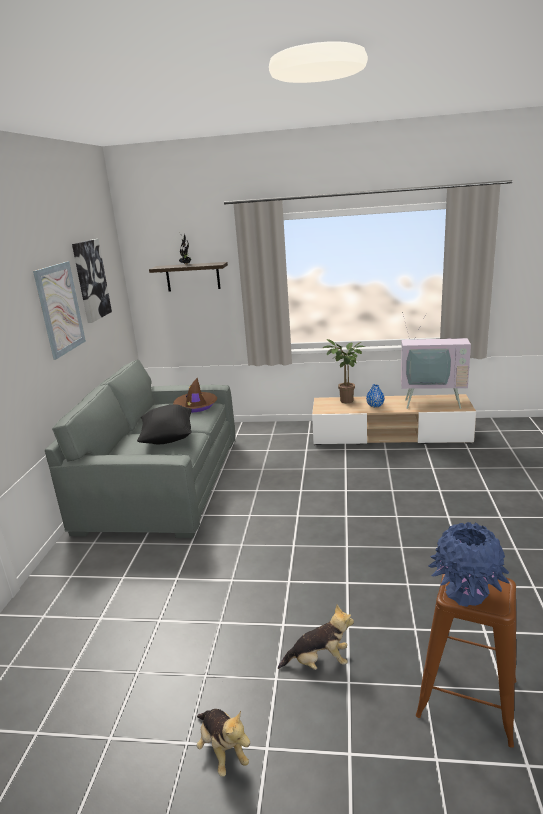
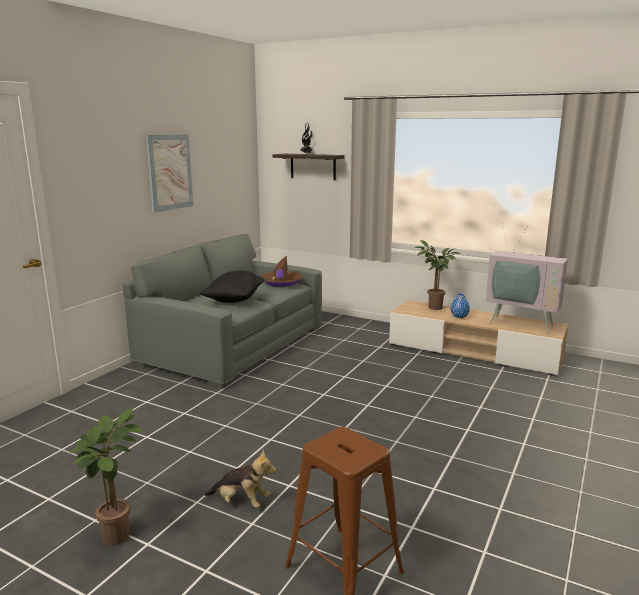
camera: 20 degrees right, 5 degrees down
picture [72,239,112,323] -> none
plush toy [197,709,250,777] -> potted plant [70,409,142,546]
blue vase [428,522,510,607] -> none

